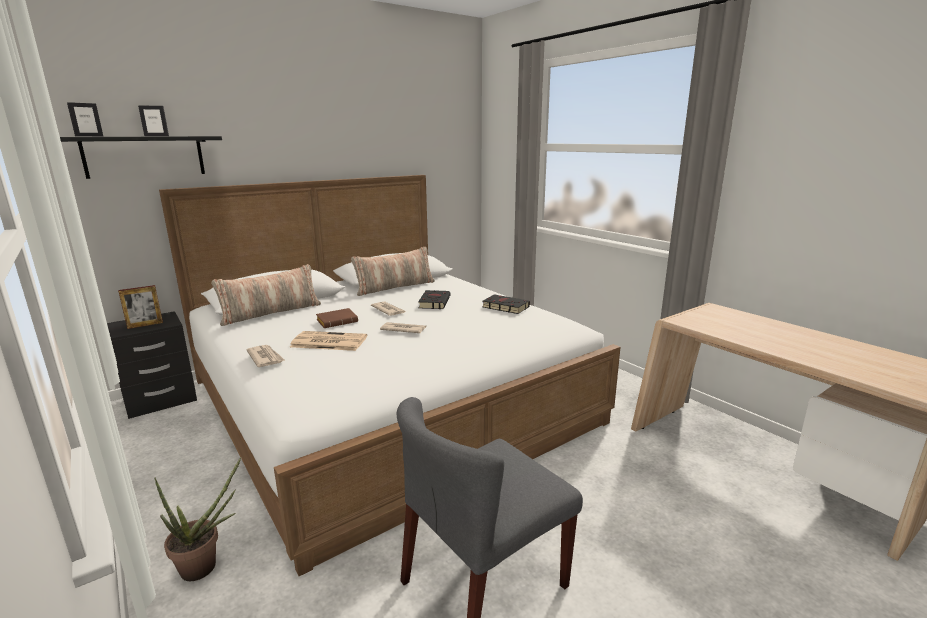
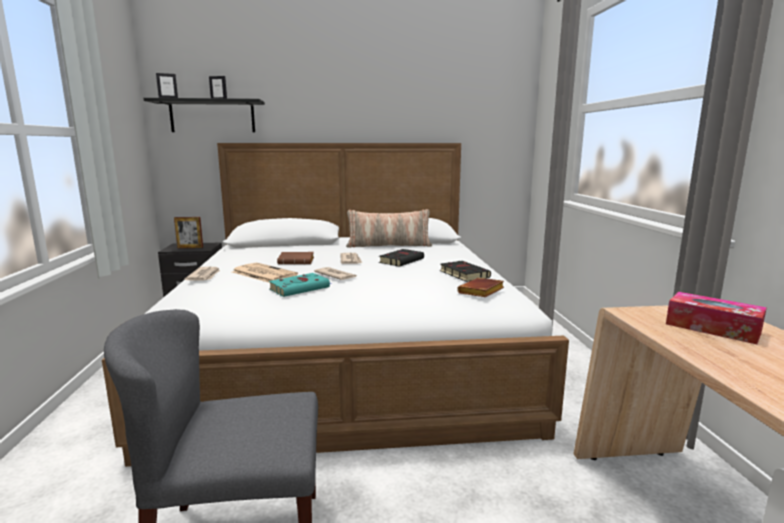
camera: 30 degrees right, 5 degrees down
potted plant [154,457,241,581] -> none
pillow [211,264,321,326] -> none
none -> turquoise book [269,273,332,297]
none -> brown book [457,278,504,297]
none -> tissue box [666,292,767,345]

